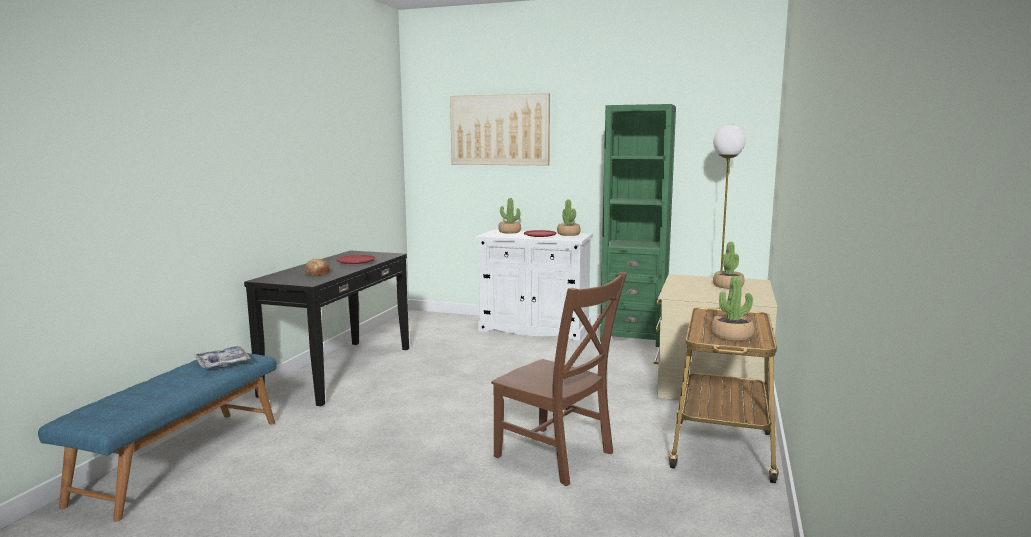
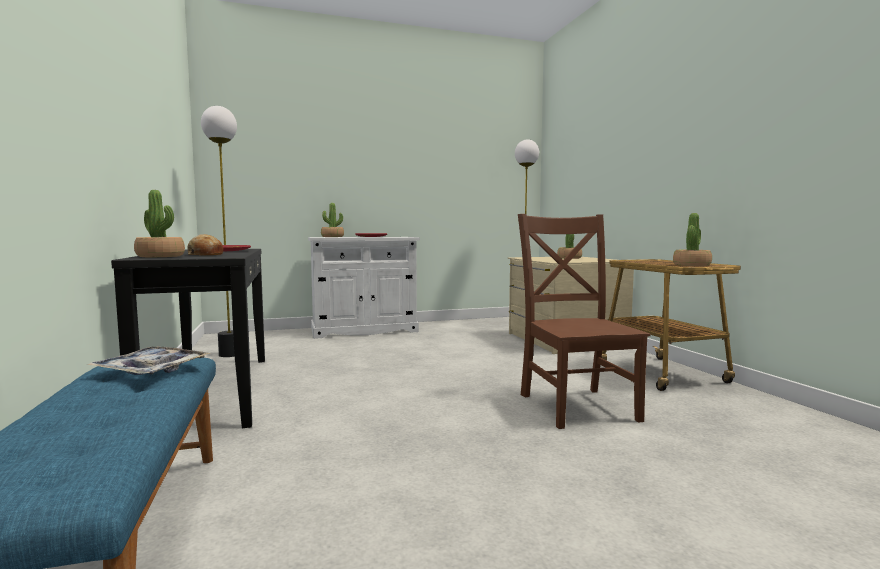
camera: 35 degrees left, 5 degrees down
picture [450,93,550,165] -> none
brown chair [491,272,627,486] -> brown chair turned 105 degrees counterclockwise [518,214,651,429]
potted plant [557,199,580,236] -> potted plant moved to [134,190,185,257]
green bookcase [600,104,676,347] -> none
none -> floor lamp [201,106,237,357]

